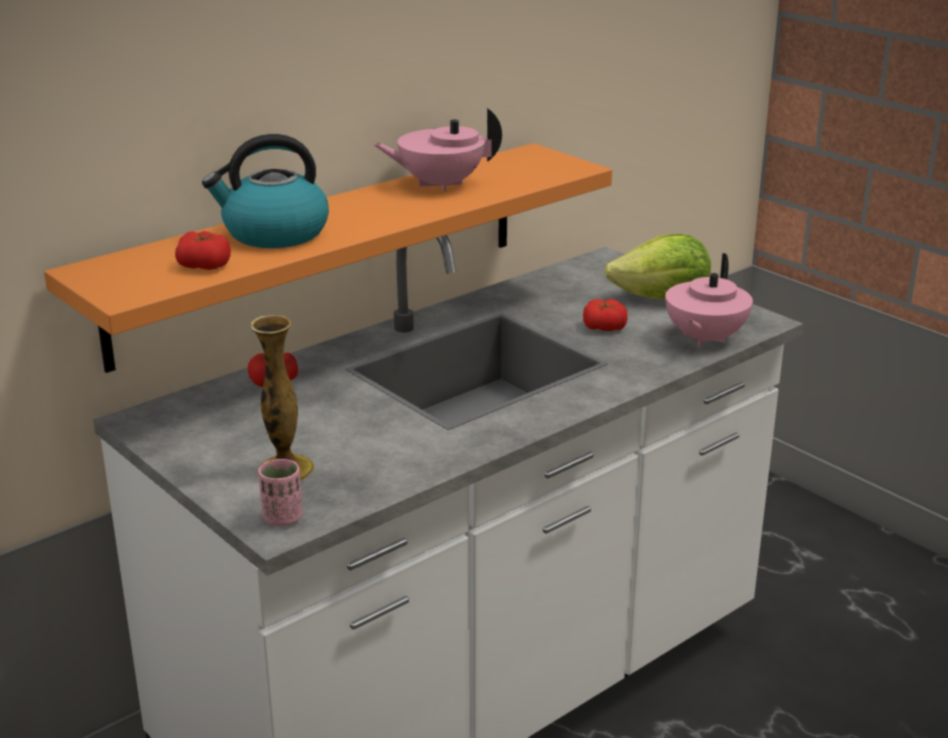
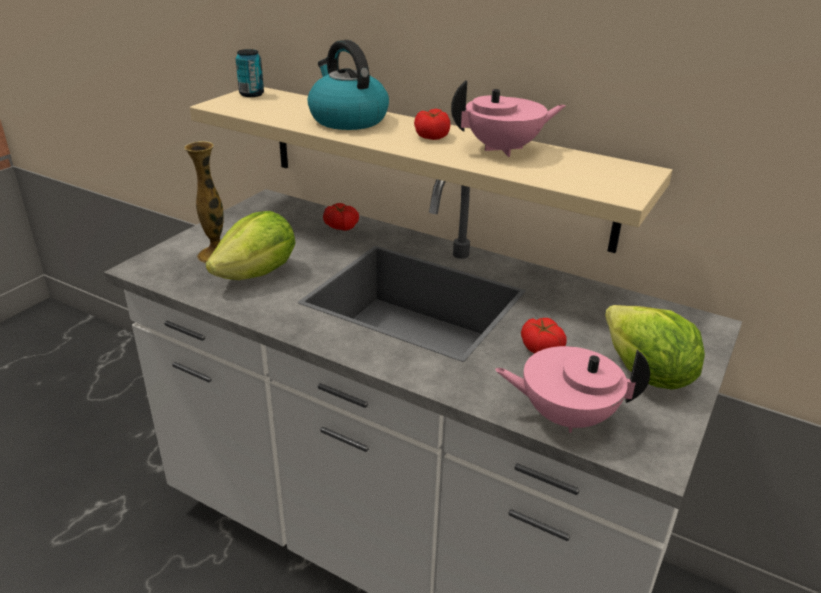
camera: 70 degrees right, 5 degrees up
orange shelf [44,143,612,373] -> beige shelf [190,87,672,253]
tomato [175,231,231,270] -> tomato moved to [414,109,450,140]
pink cup [258,459,302,526] -> none
pink teapot [373,108,502,192] -> pink teapot turned 105 degrees clockwise [451,80,566,157]
none -> lettuce [205,211,296,280]
none -> can [236,49,264,97]

